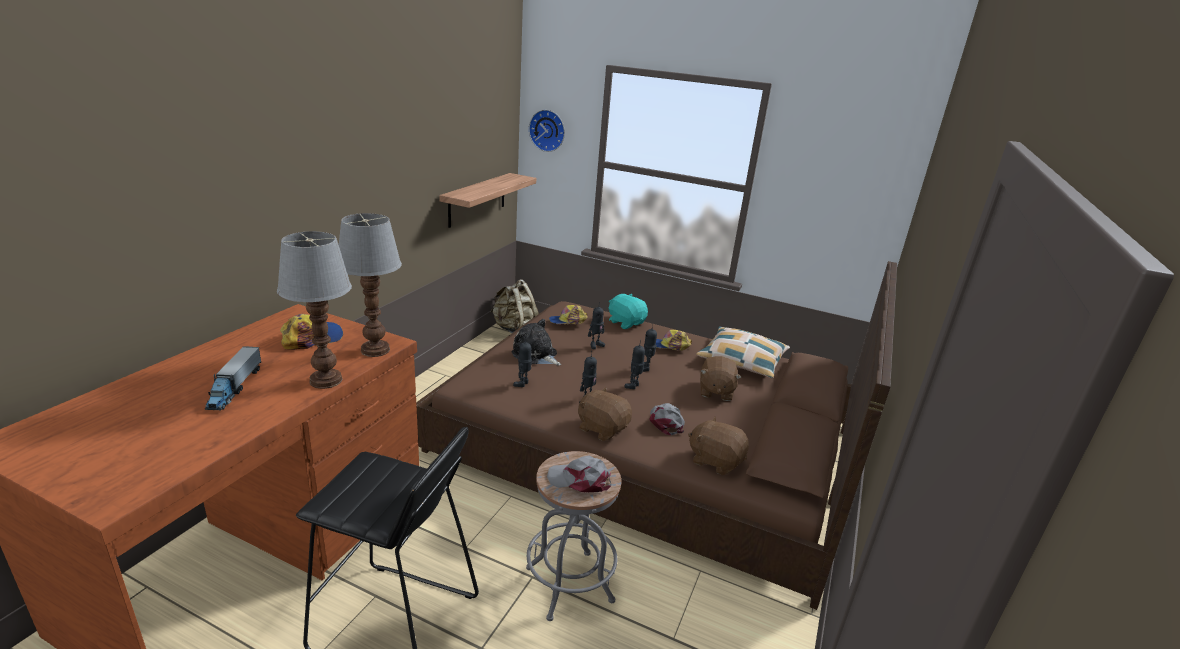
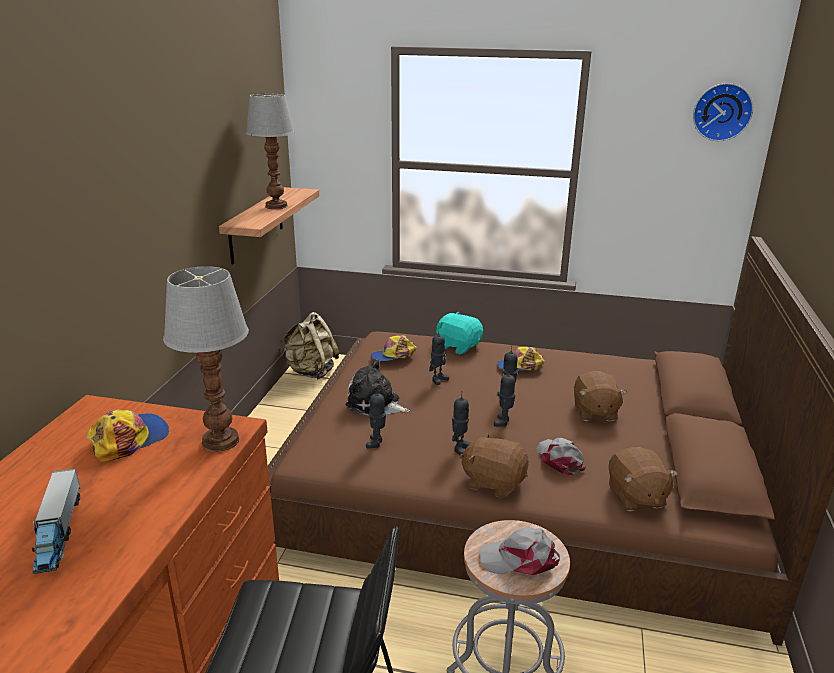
camera: 10 degrees left, 0 degrees up
table lamp [277,231,352,389] -> table lamp moved to [246,93,295,209]
wall clock [529,110,565,152] -> wall clock moved to [693,83,753,141]
brown plush toy [688,417,749,475] -> brown plush toy turned 120 degrees counterclockwise [608,447,678,511]
pillow [696,327,790,378] -> none

